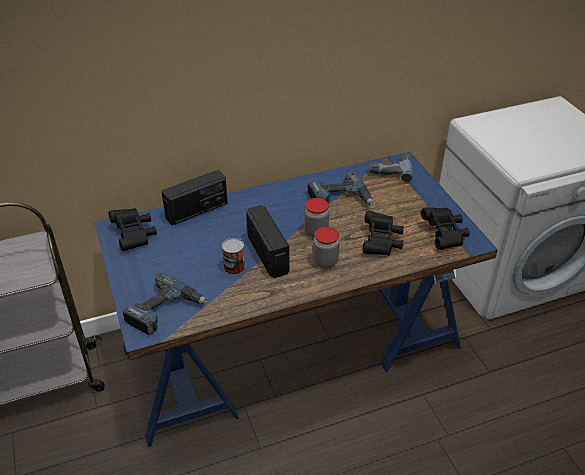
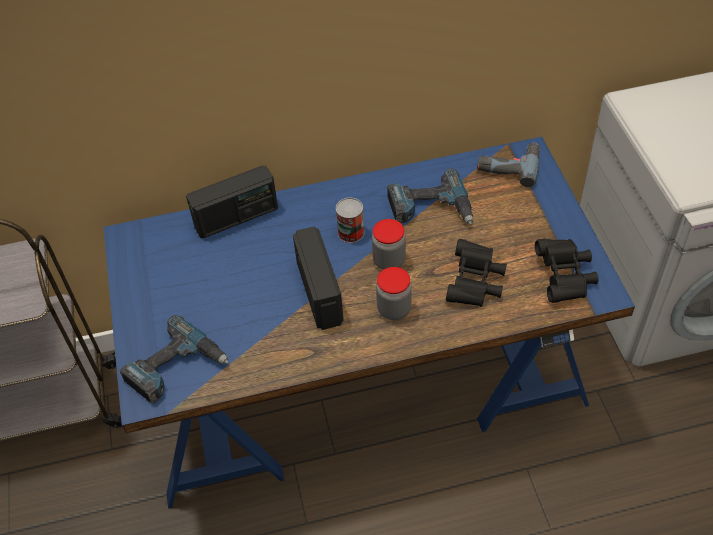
camera: 10 degrees right, 10 degrees up
black binoculars [109,208,157,251] -> none
can [222,238,245,275] -> can moved to [336,198,365,243]

